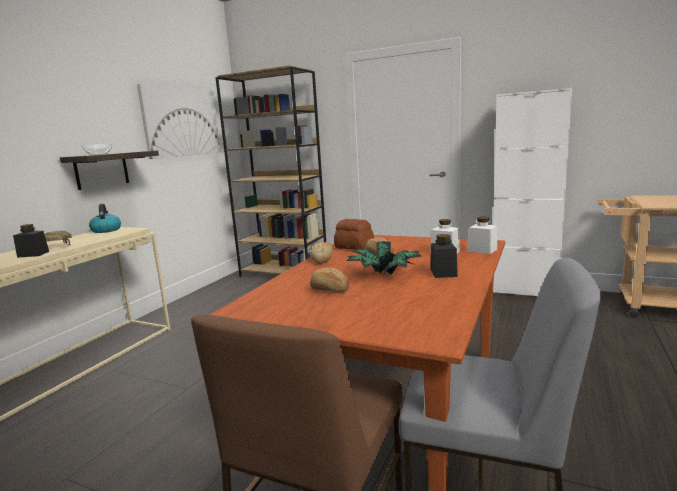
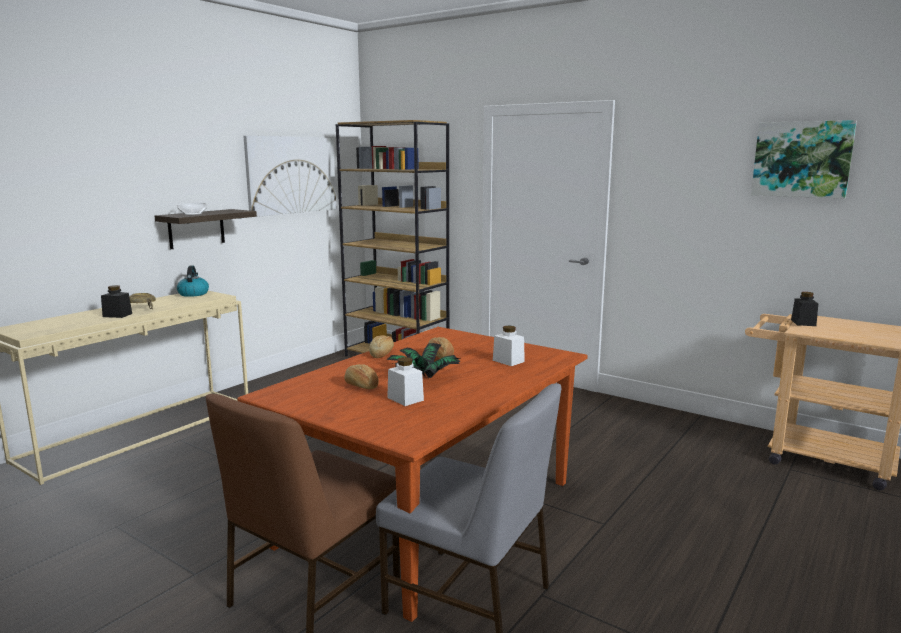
camera: 10 degrees right, 0 degrees up
bread [334,219,374,250] -> none
black jar [430,234,458,278] -> black jar moved to [791,292,818,326]
white jar [467,217,497,254] -> white jar moved to [387,357,424,406]
white cabinet [493,88,572,296] -> none
none -> picture [751,120,857,199]

